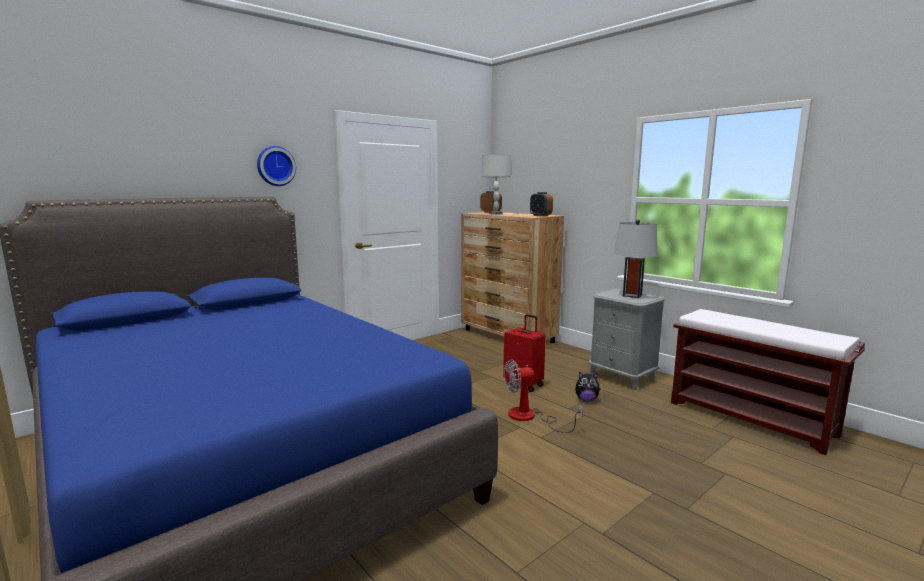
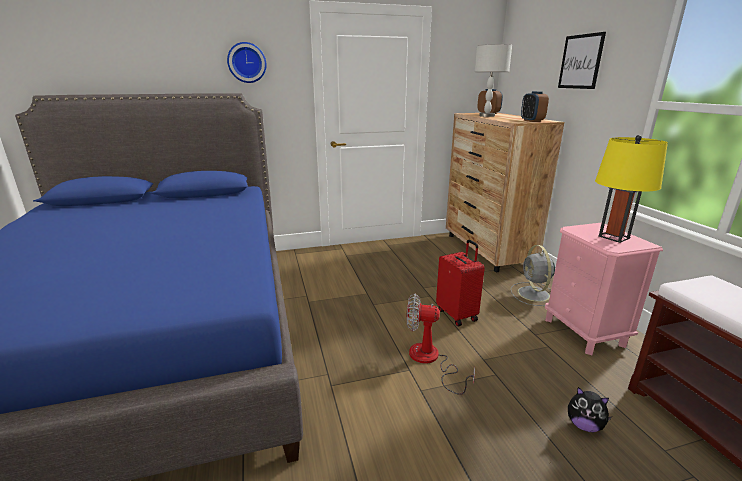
camera: 25 degrees right, 10 degrees up
plush toy [575,372,601,401] -> plush toy moved to [568,387,612,432]
grey nightstand [589,289,666,390] -> pink nightstand [545,222,663,355]
grey table lamp [614,219,658,298] -> yellow table lamp [595,135,668,243]
none -> grey fan [511,245,555,306]
none -> picture [558,32,606,89]

